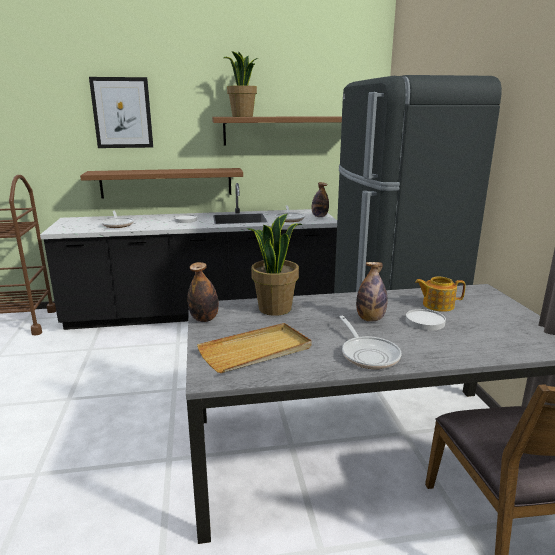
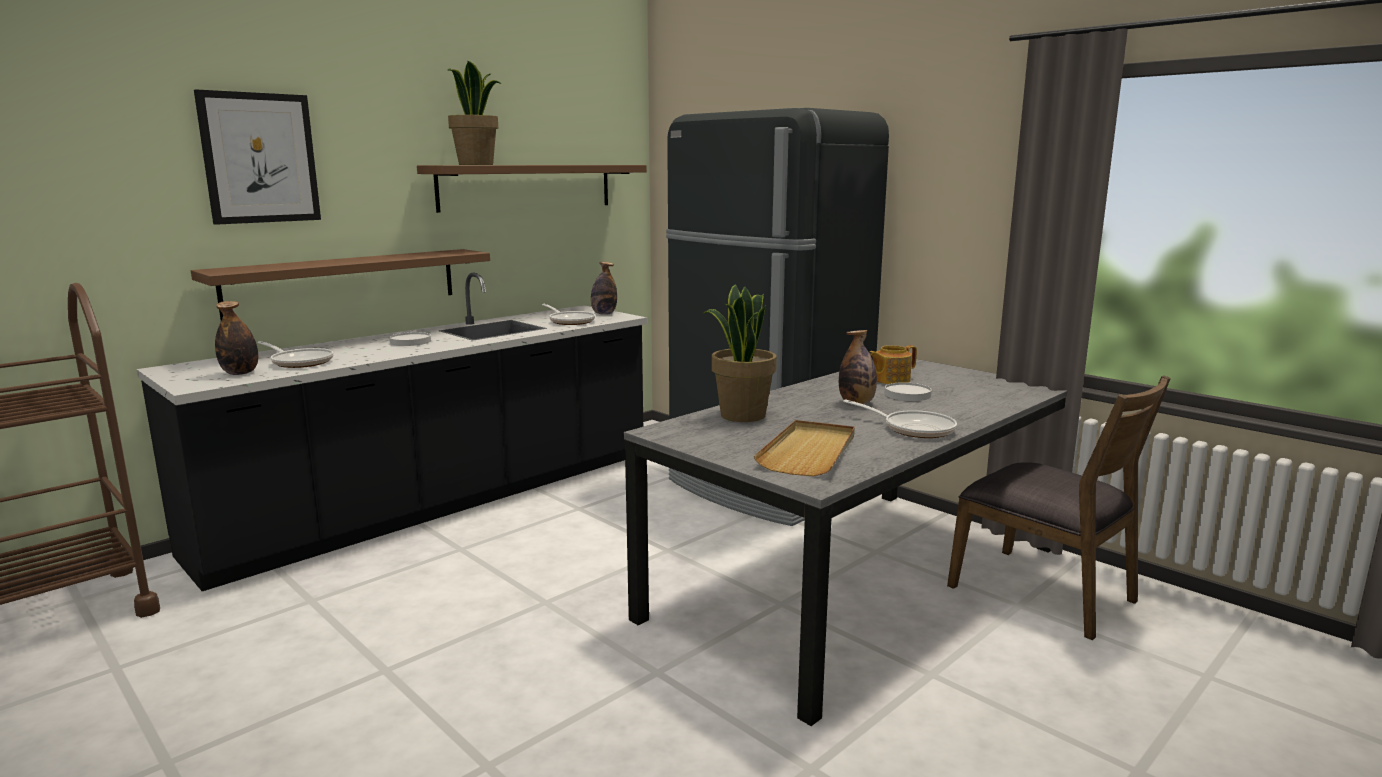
camera: 35 degrees left, 5 degrees down
bottle [187,262,219,322] -> bottle moved to [215,301,258,375]

